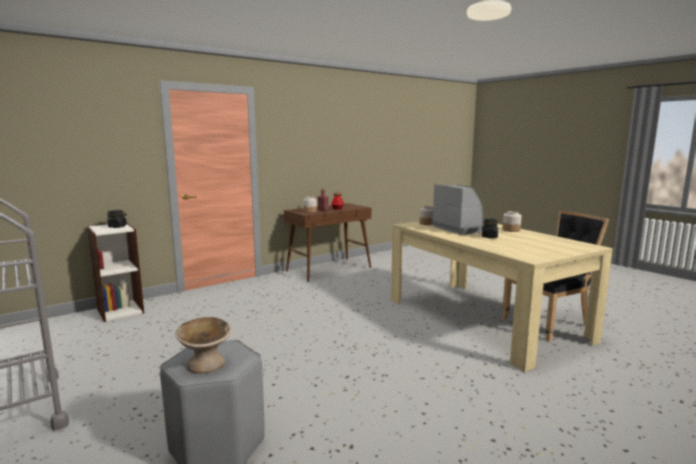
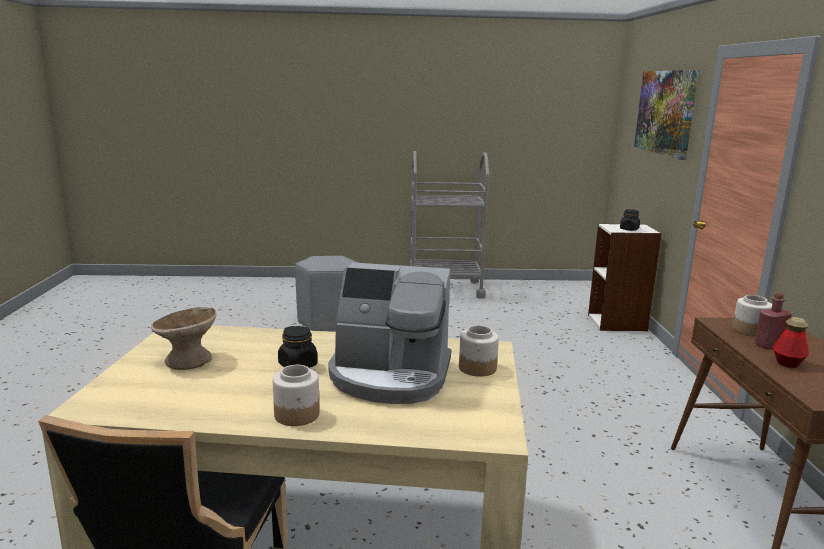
camera: 125 degrees right, 5 degrees up
beige bowl [175,317,231,373] -> beige bowl moved to [151,307,217,370]
none -> picture [634,70,699,160]

